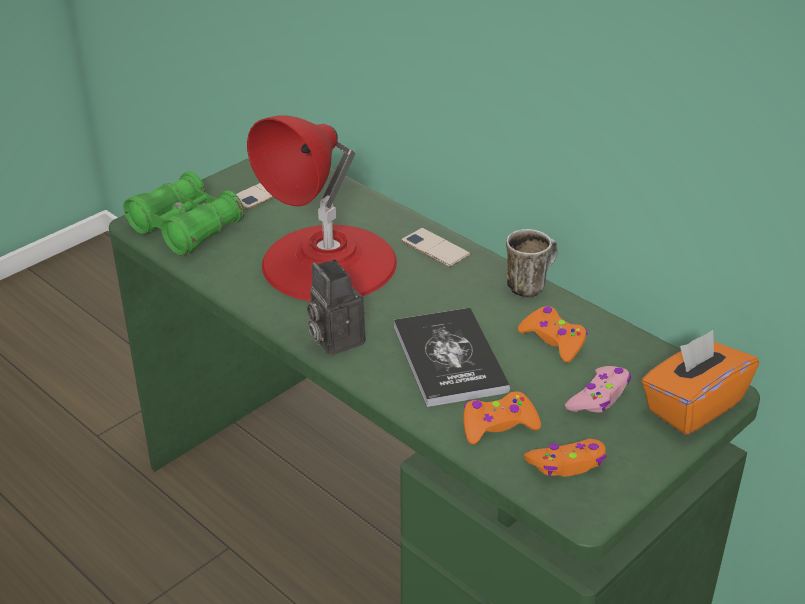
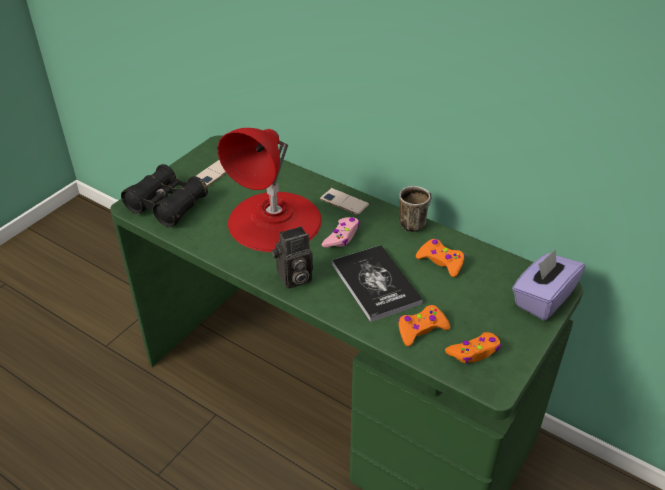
camera: 10 degrees left, 5 degrees up
green binoculars [123,171,244,256] -> black binoculars [121,164,208,227]
camera [307,260,365,356] -> camera turned 75 degrees counterclockwise [272,226,313,289]
pink game controller [565,366,631,413] -> pink game controller moved to [322,217,360,248]
orange tissue box [641,330,759,435] -> purple tissue box [512,249,585,321]

